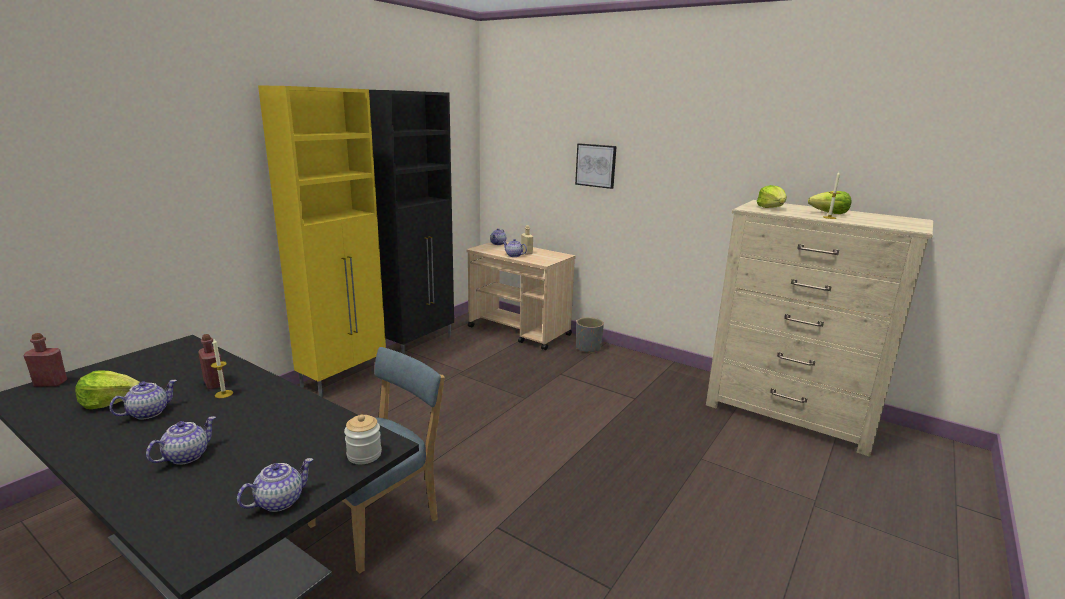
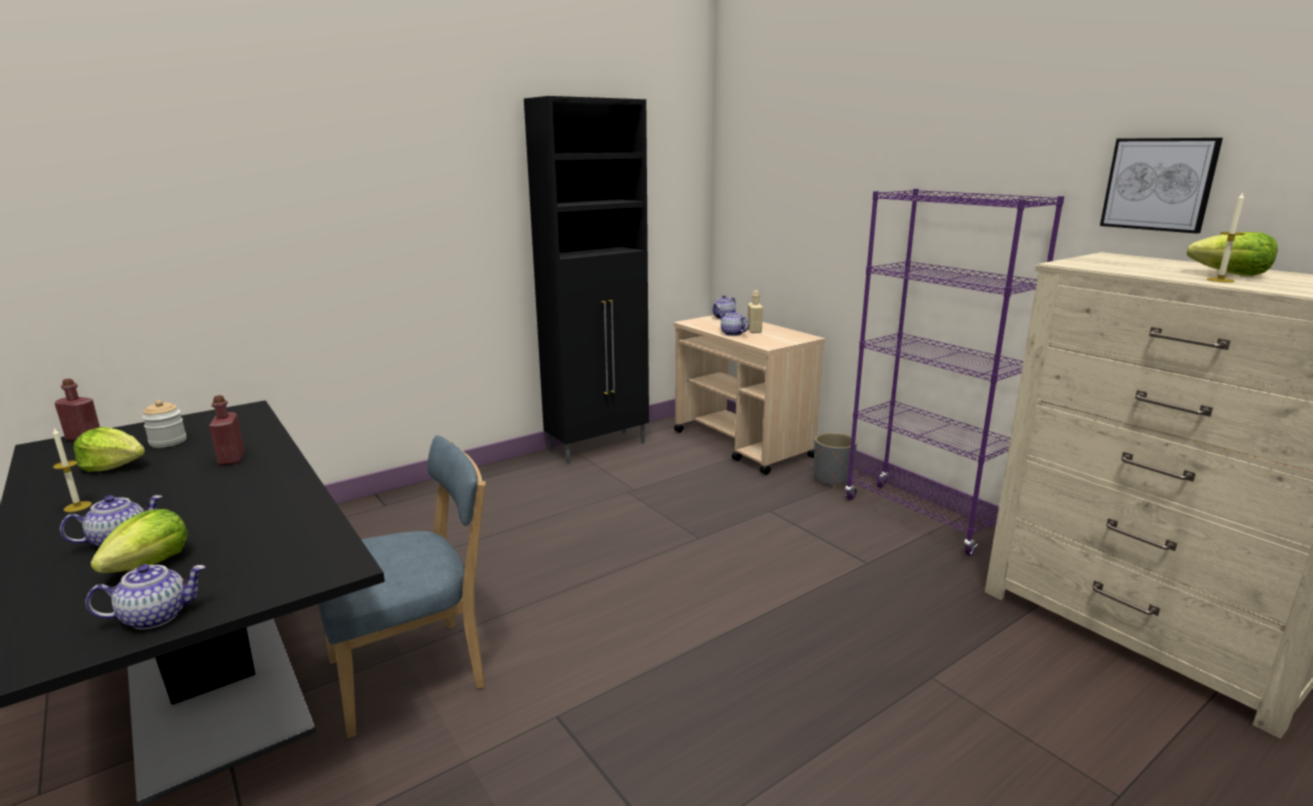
camera: 20 degrees right, 0 degrees up
teapot [109,380,177,419] -> none
candle [211,339,233,398] -> candle moved to [53,428,92,512]
yellow cabinet [258,85,386,397] -> none
jar [344,415,382,464] -> jar moved to [142,400,186,448]
picture [575,143,617,189] -> picture moved to [1100,138,1223,234]
lettuce [757,185,787,208] -> lettuce moved to [90,509,188,573]
none -> purple bookcase [845,189,1064,556]

